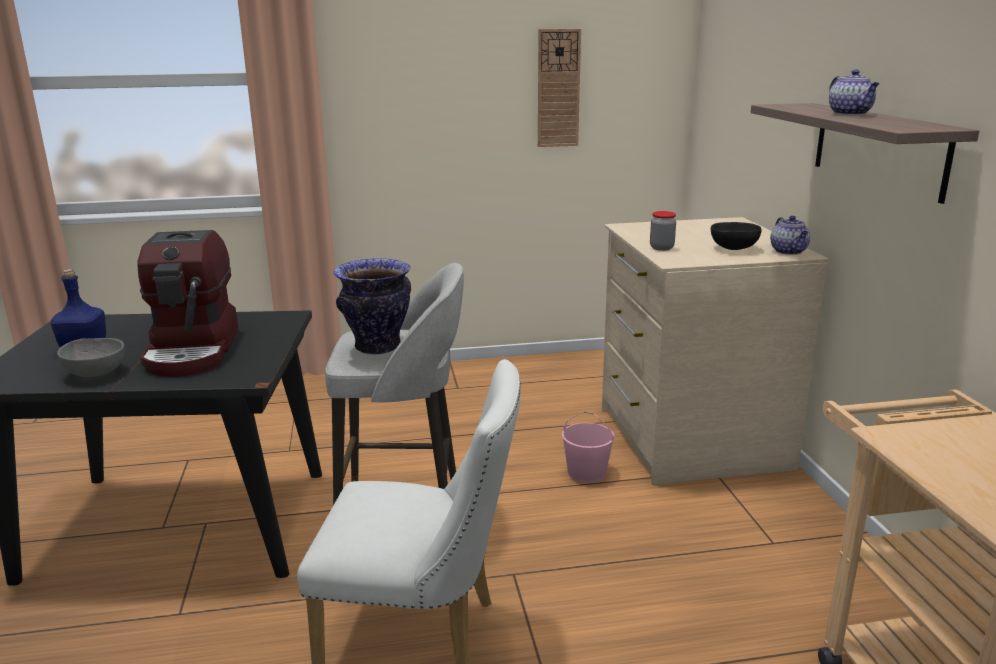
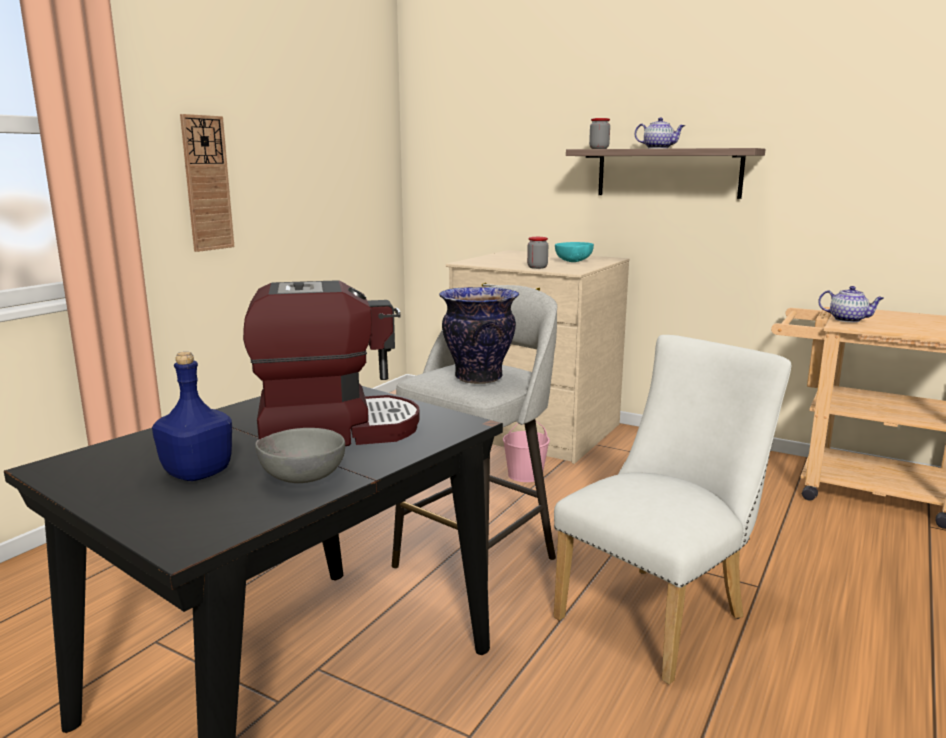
camera: 50 degrees left, 5 degrees down
coffee machine [137,230,238,377] -> coffee machine turned 45 degrees counterclockwise [243,280,420,446]
wall clock [538,29,581,147] -> wall clock moved to [180,114,234,252]
black bowl [711,222,761,250] -> turquoise bowl [555,242,594,262]
teapot [770,216,810,255] -> teapot moved to [818,286,884,322]
none -> jar [589,118,610,149]

